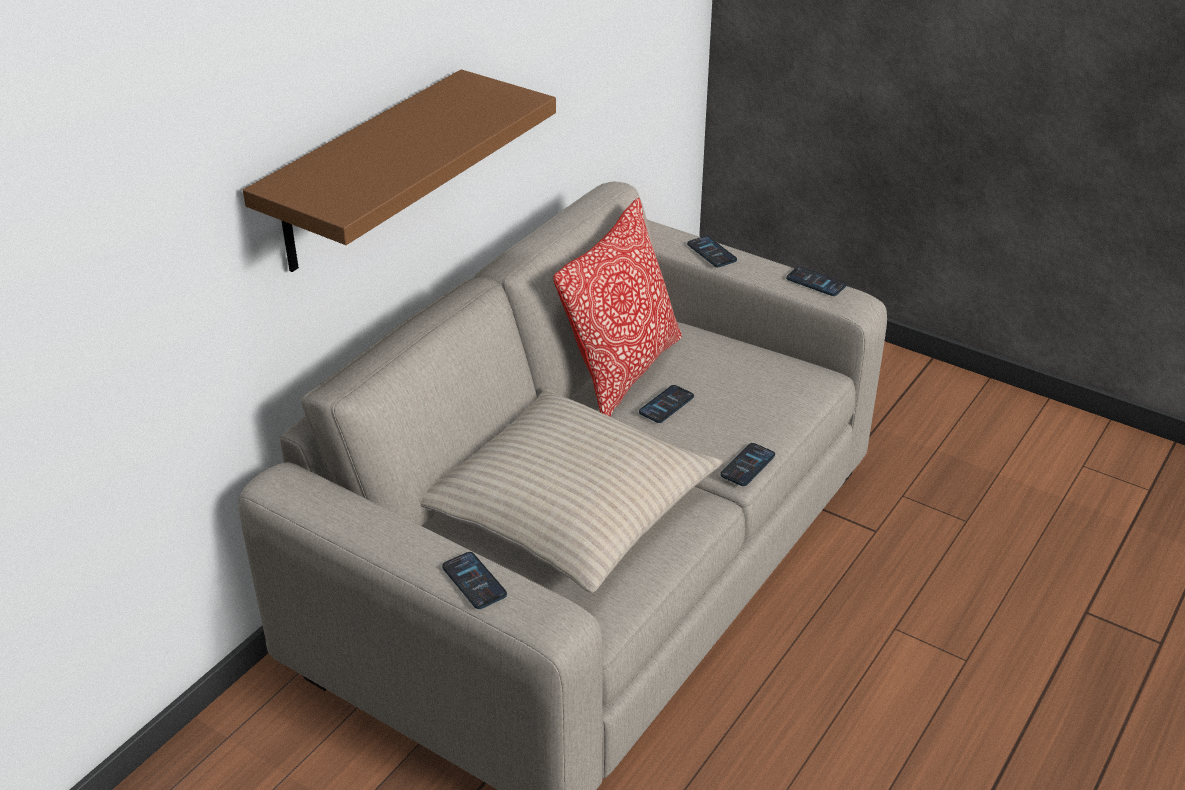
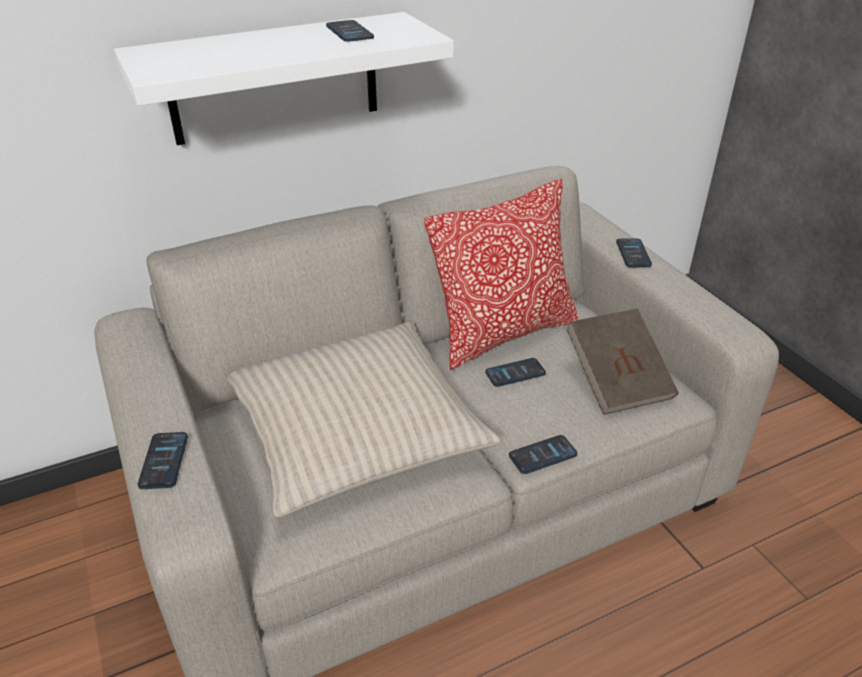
camera: 30 degrees right, 0 degrees up
brown shelf [243,69,556,272] -> white shelf [114,12,454,145]
phone [786,267,846,296] -> phone moved to [326,20,374,42]
none -> brown book [567,309,679,415]

